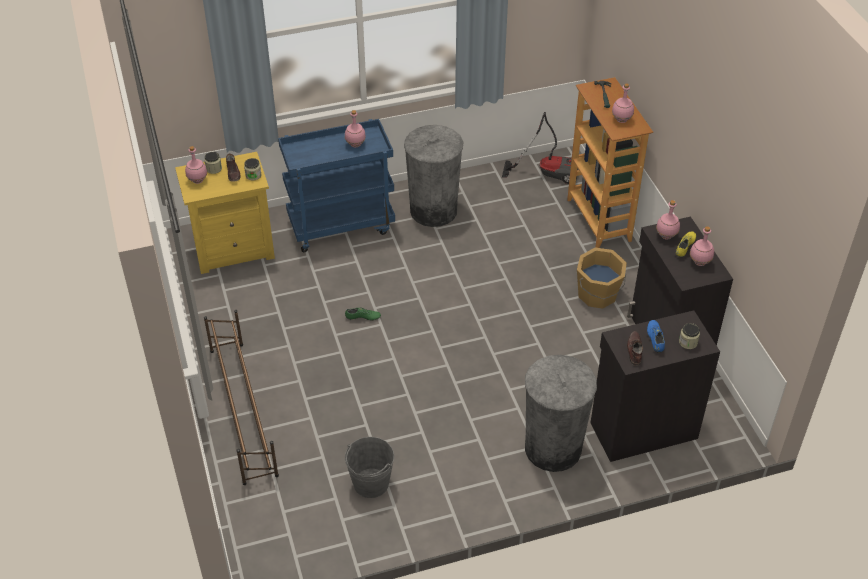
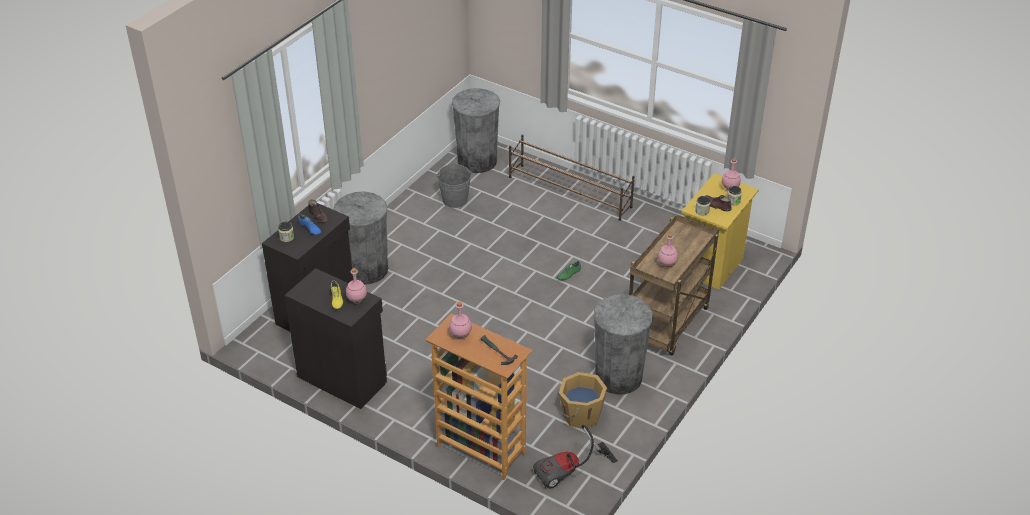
camera: 140 degrees right, 5 degrees down
blue cart [278,119,395,252] -> brown cart [629,214,719,355]
orange bucket [577,247,627,309] -> orange bucket moved to [559,372,607,429]
pink bottle [690,226,714,266] -> none
none -> grey trash can [452,88,500,173]

